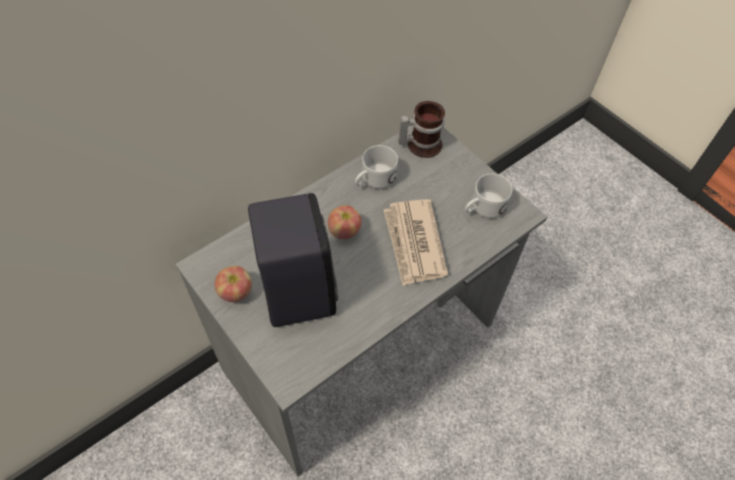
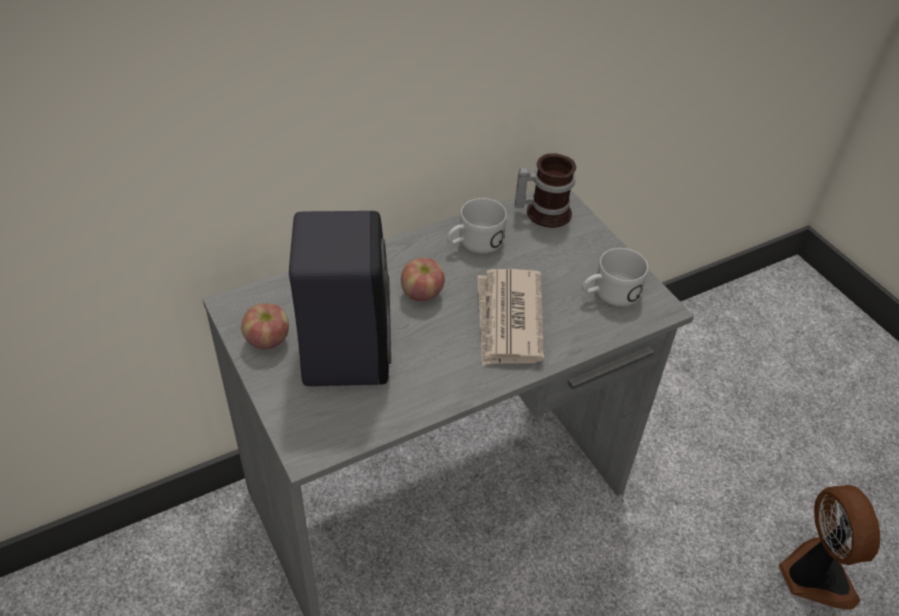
camera: 10 degrees right, 10 degrees down
none -> fan [779,485,880,610]

